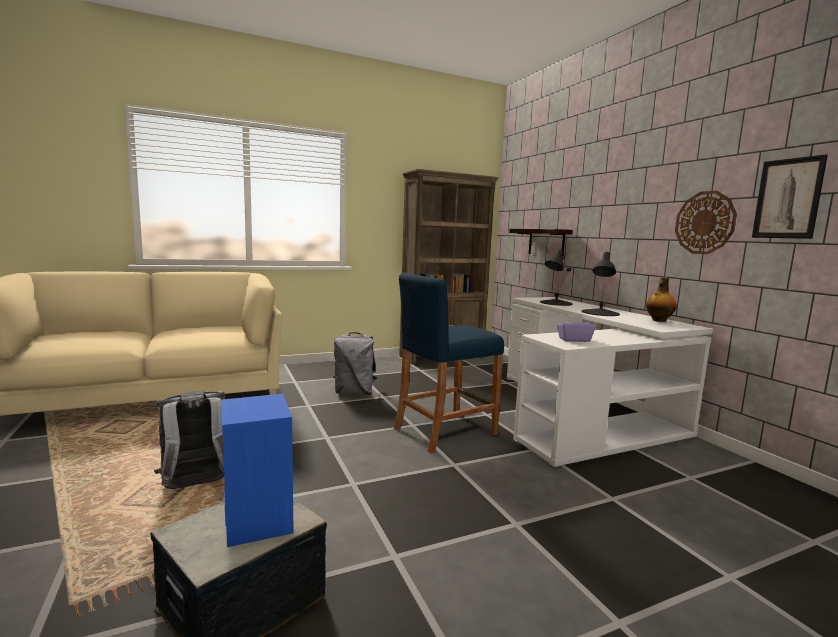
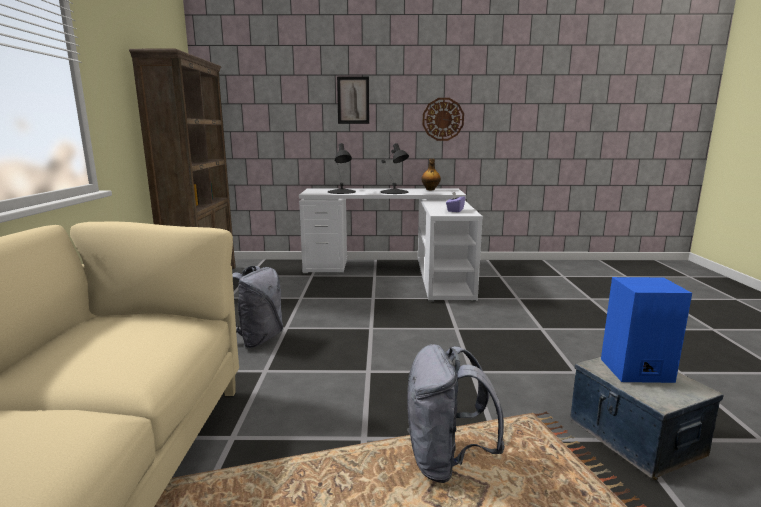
camera: 65 degrees left, 5 degrees up
blue stool [394,273,504,453] -> none
shelf [509,229,573,256] -> none
picture [752,154,828,239] -> picture moved to [337,76,369,124]

